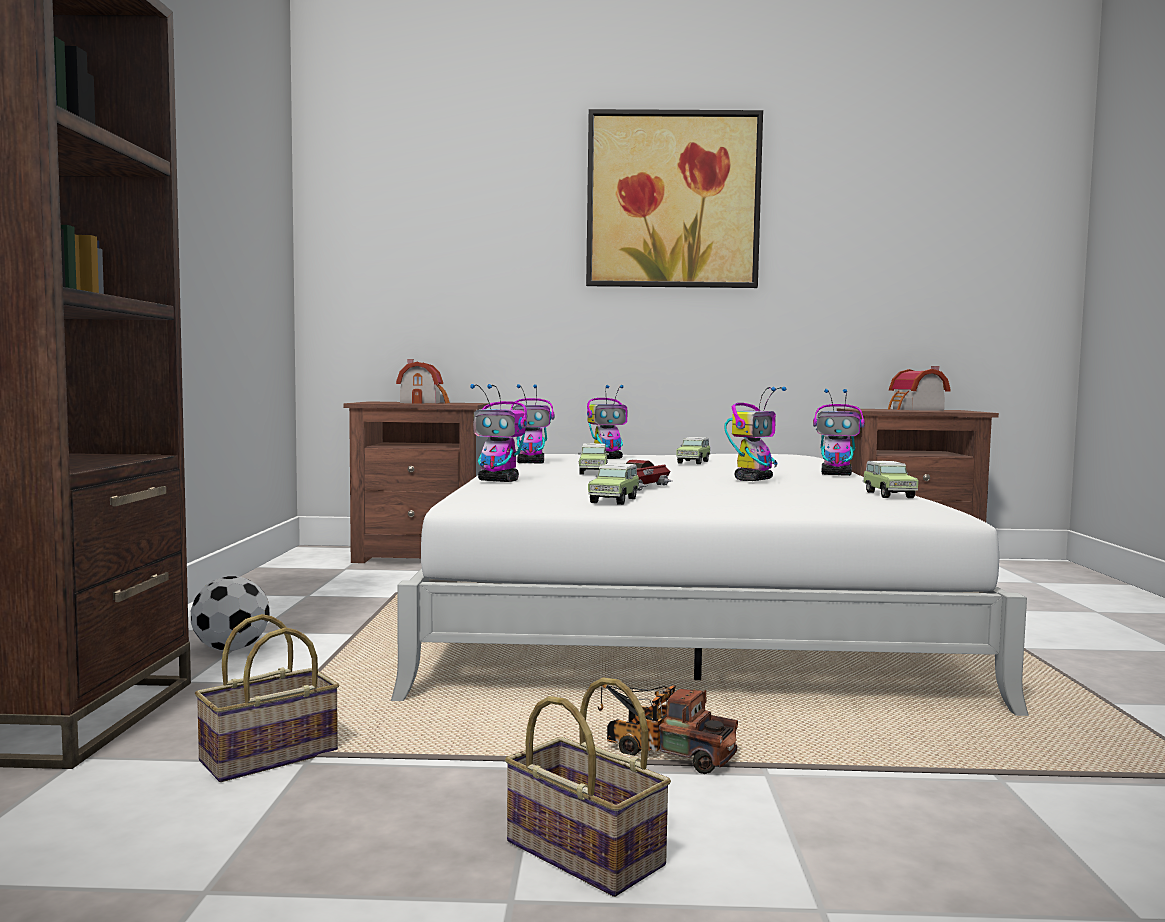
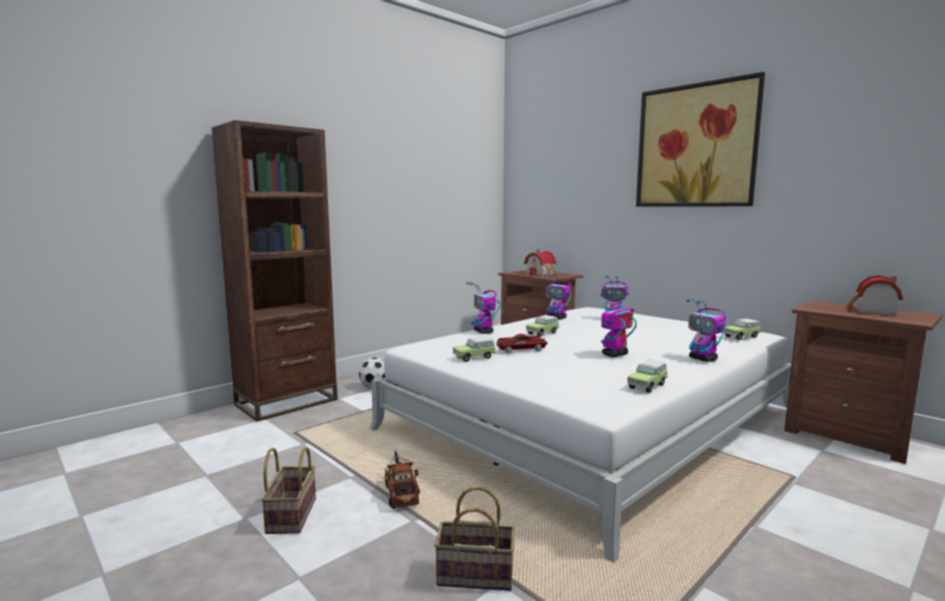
camera: 45 degrees right, 5 degrees up
basket [195,614,339,782] -> basket moved to [434,486,515,591]
toy car [676,437,711,464] -> toy car moved to [724,319,761,340]
toy robot [725,387,786,481] -> toy robot turned 150 degrees clockwise [600,293,637,357]

